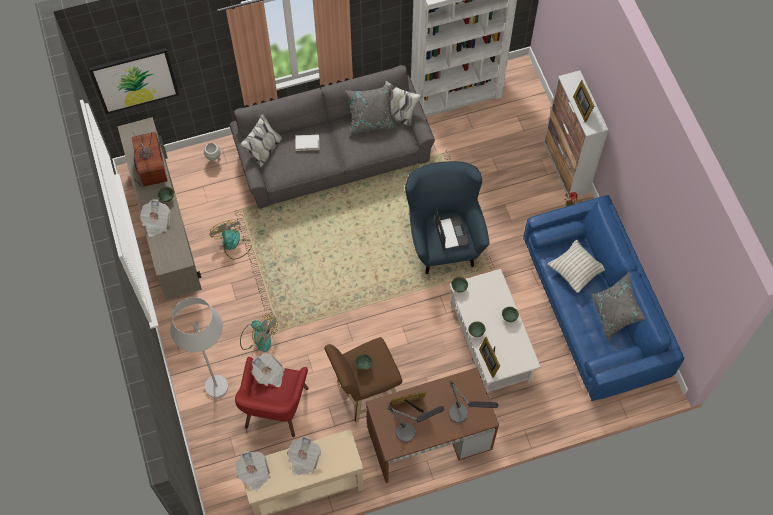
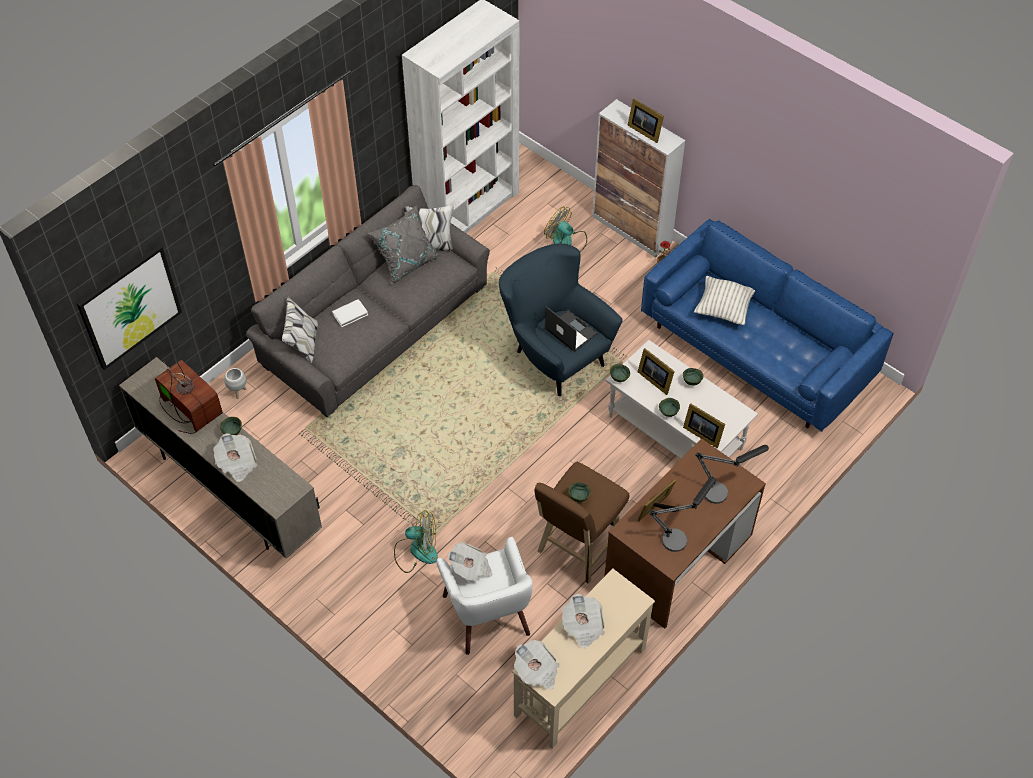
camera: 30 degrees left, 10 degrees down
white floor lamp [170,297,228,398] -> none
fan [209,220,252,260] -> fan moved to [544,207,587,253]
red armchair [235,356,309,437] -> white armchair [436,537,533,655]
grey pillow [592,272,646,341] -> none
none -> picture frame [638,348,675,395]

